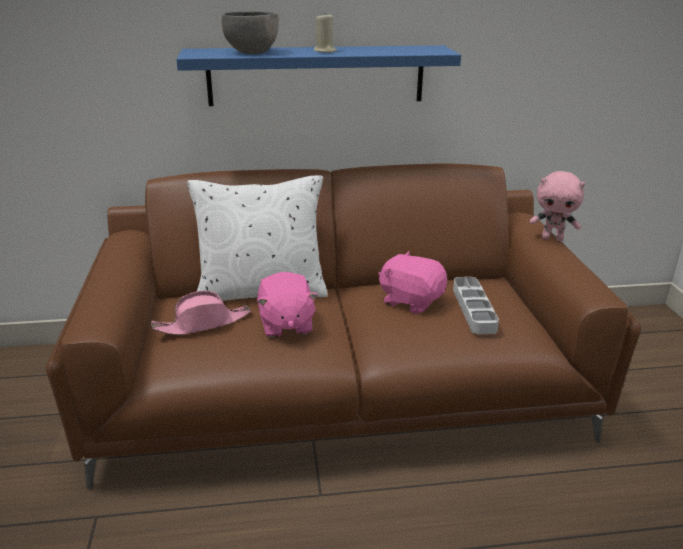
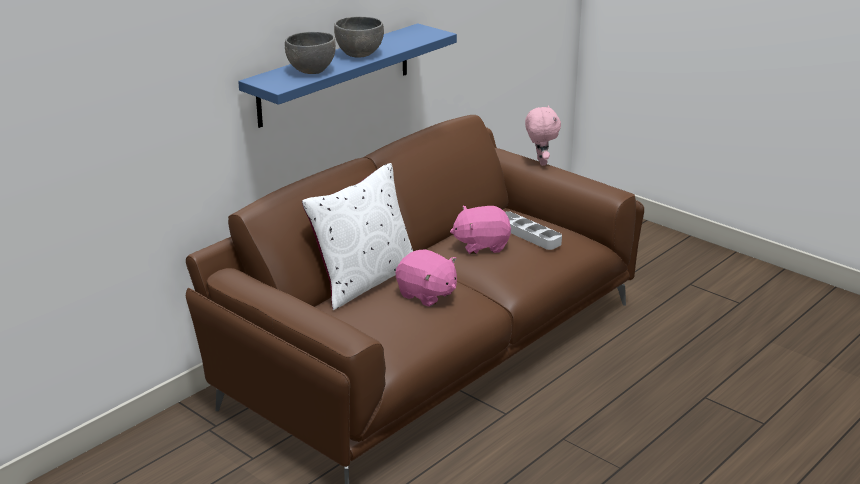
camera: 40 degrees left, 0 degrees up
pink hat [151,291,251,335] -> none
beige candle [314,13,337,53] -> grey bowl [334,17,384,57]
pink plush toy [530,171,585,241] -> pink plush toy turned 75 degrees counterclockwise [525,105,561,166]

